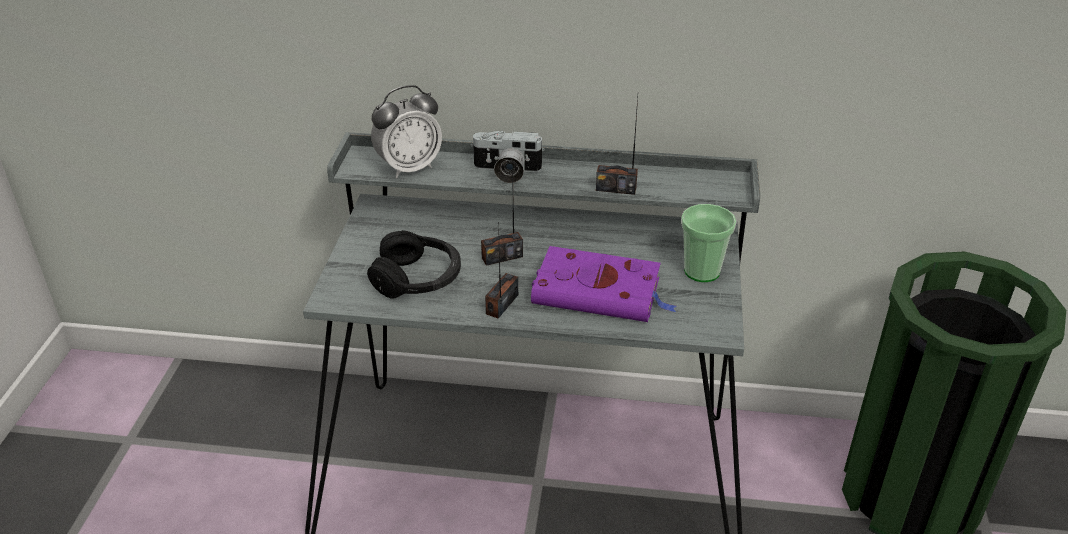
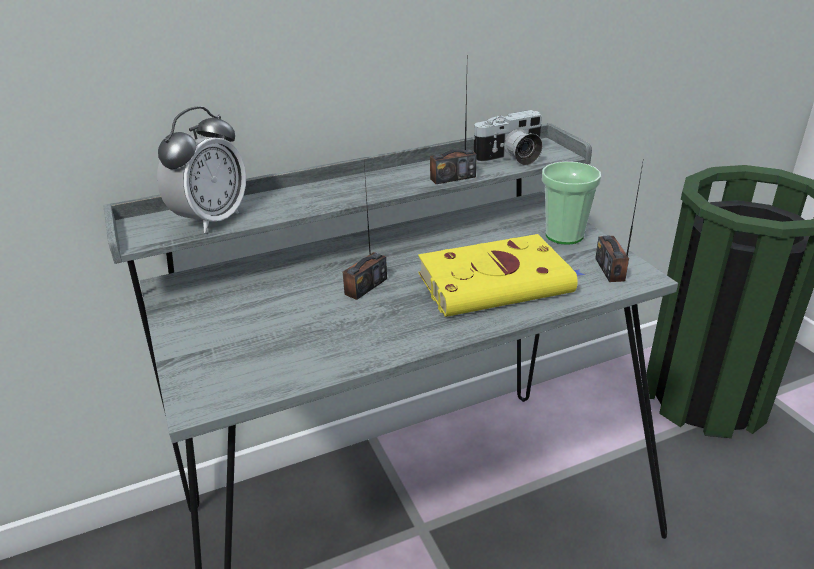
camera: 30 degrees left, 5 degrees down
black headphones [367,230,461,299] -> none
camera [471,131,545,183] -> camera moved to [472,110,543,165]
radio [485,222,518,319] -> radio moved to [595,163,643,282]
purple book [531,246,676,322] -> yellow book [418,234,585,317]

